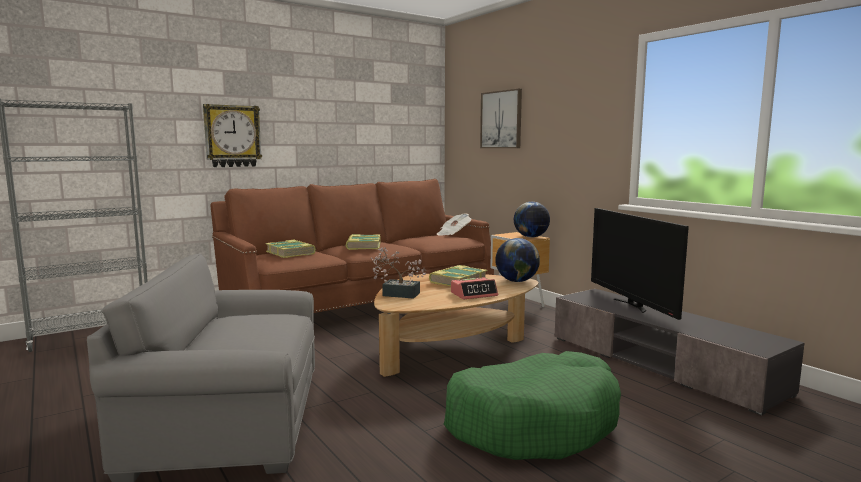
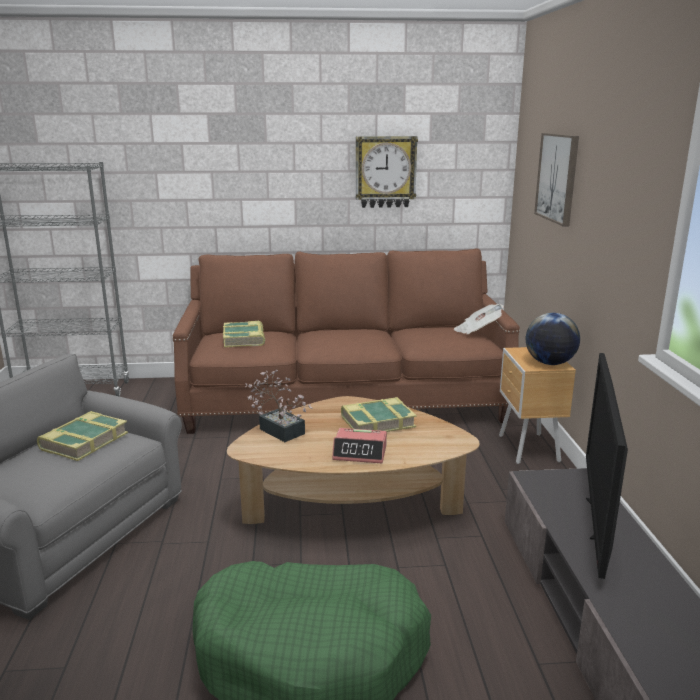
camera: 30 degrees right, 10 degrees up
wall clock [203,104,262,167] -> wall clock moved to [356,136,418,208]
book [346,234,381,250] -> book moved to [37,411,128,461]
globe [495,238,540,282] -> none

